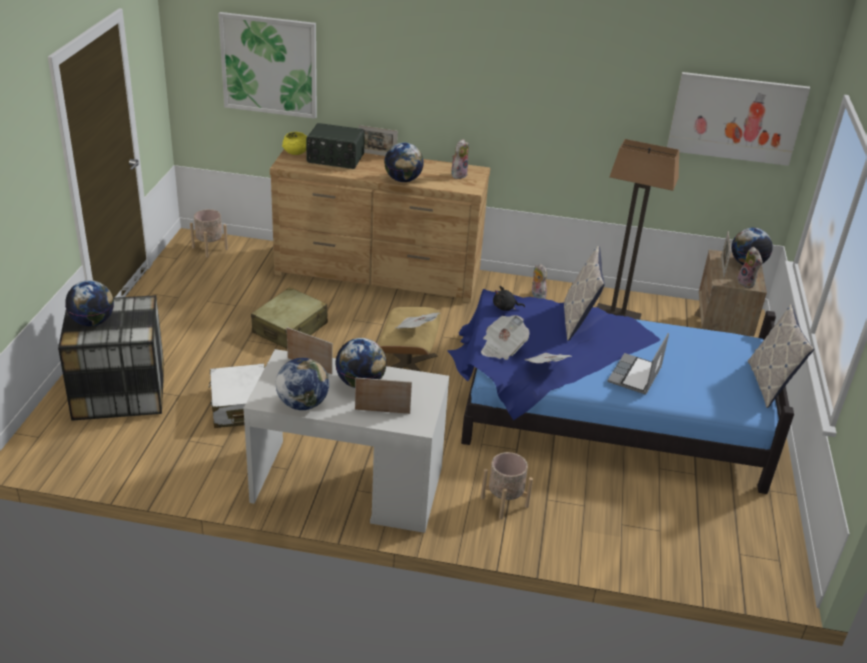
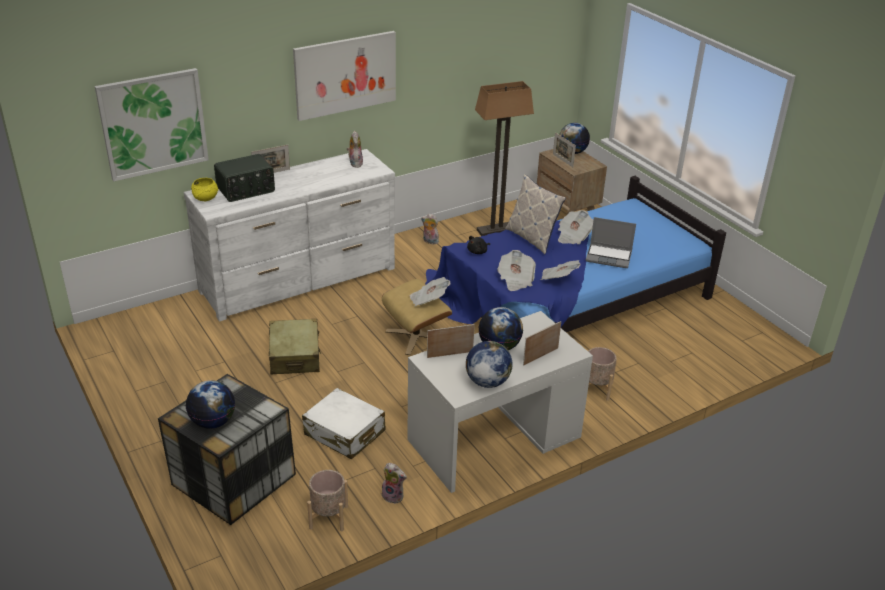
camera: 40 degrees left, 0 degrees up
beige planter [190,209,228,257] -> beige planter moved to [307,470,348,531]
brown dresser [270,149,490,303] -> white dresser [184,149,395,321]
globe [384,143,424,182] -> none
laptop [607,333,669,395] -> laptop turned 60 degrees counterclockwise [586,217,636,268]
picture [667,72,810,166] -> picture moved to [293,31,396,121]
plush toy [737,247,763,288] -> plush toy moved to [382,463,407,504]
pillow [748,304,814,408] -> none
none -> newspaper [558,210,593,244]

